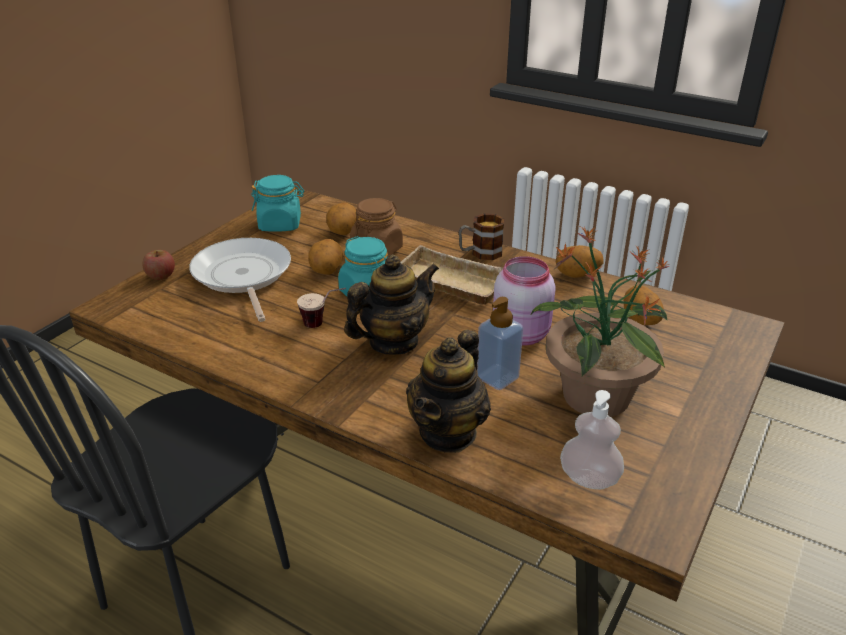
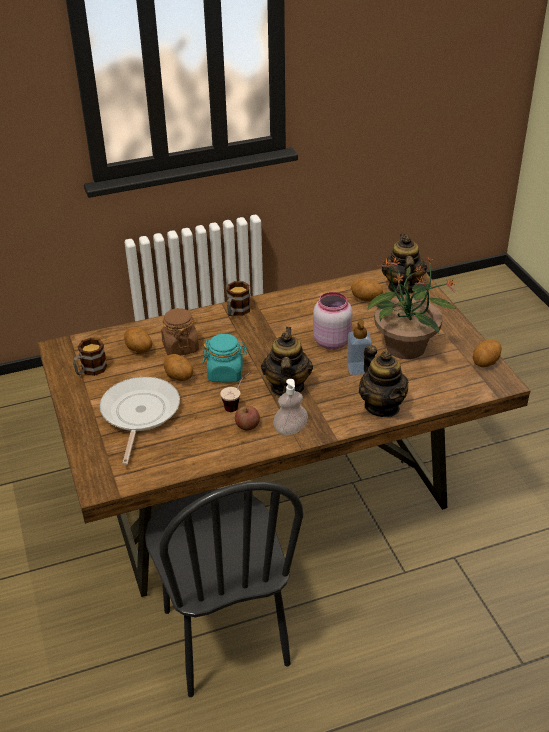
camera: 50 degrees left, 5 degrees up
apple [142,250,175,280] -> apple moved to [235,406,260,431]
frying pan [189,238,291,322] -> frying pan turned 75 degrees clockwise [100,377,180,466]
turquoise jar [251,175,304,232] -> mug [73,338,107,376]
beige tray [400,245,504,305] -> none
potato [556,245,604,278] -> potato moved to [473,339,502,367]
soap dispenser [560,390,624,489] -> soap dispenser moved to [273,379,308,435]
none -> teapot [382,234,427,295]

